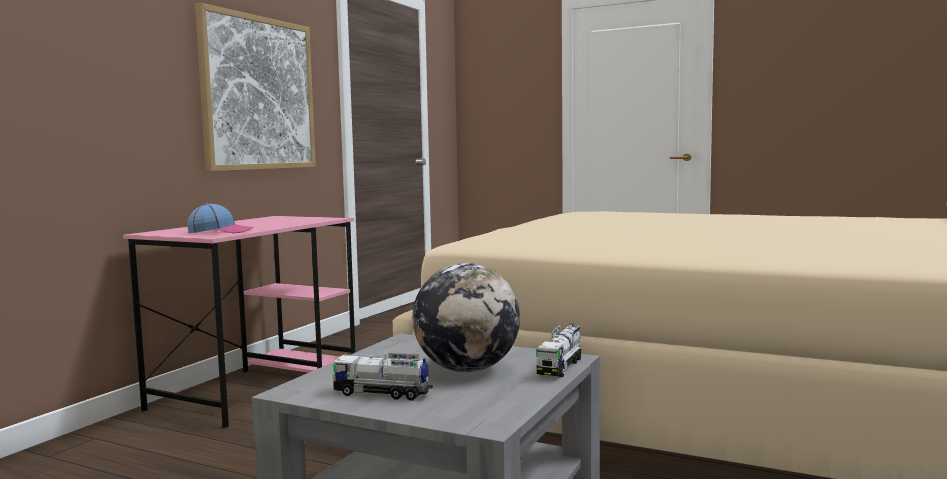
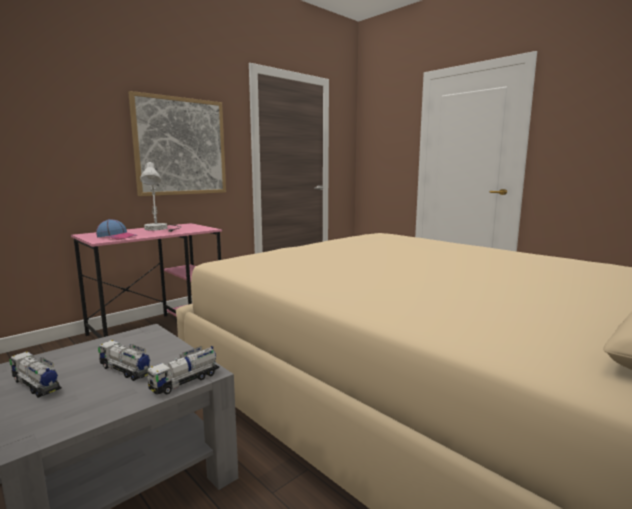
camera: 20 degrees right, 5 degrees up
globe [412,263,520,372] -> toy truck [98,340,150,381]
none -> white table lamp [140,162,181,232]

